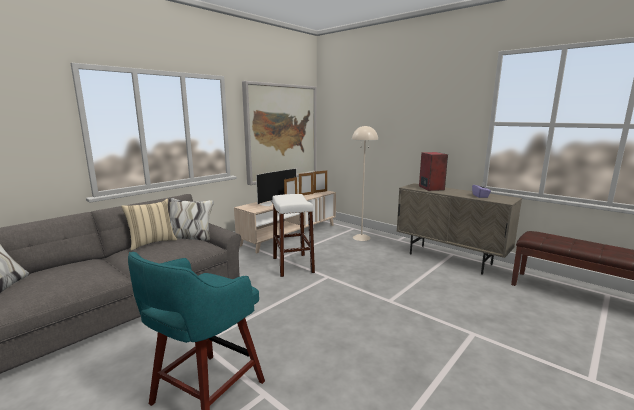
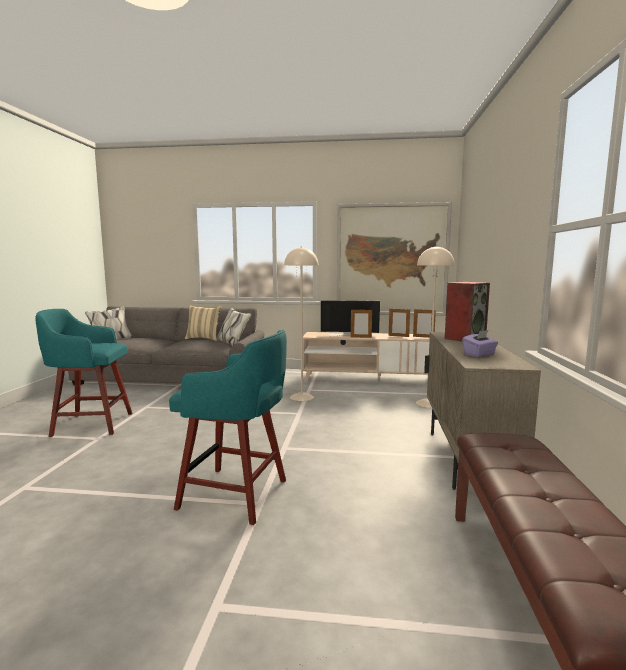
camera: 55 degrees right, 5 degrees down
white stool [272,194,315,277] -> beige floor lamp [284,247,319,401]
none -> turquoise stool [169,330,287,525]

